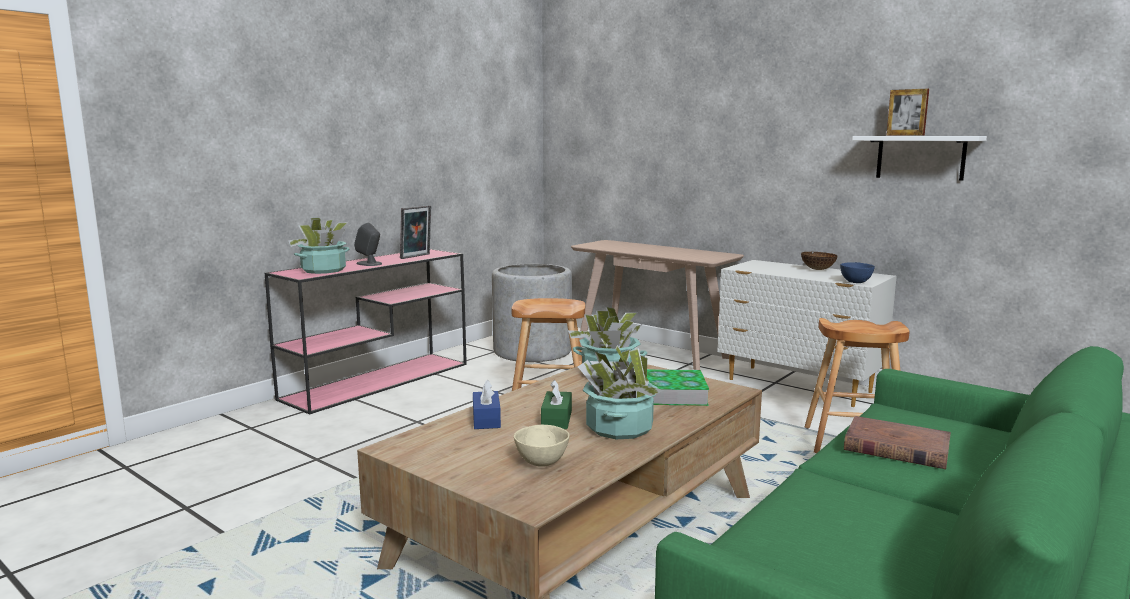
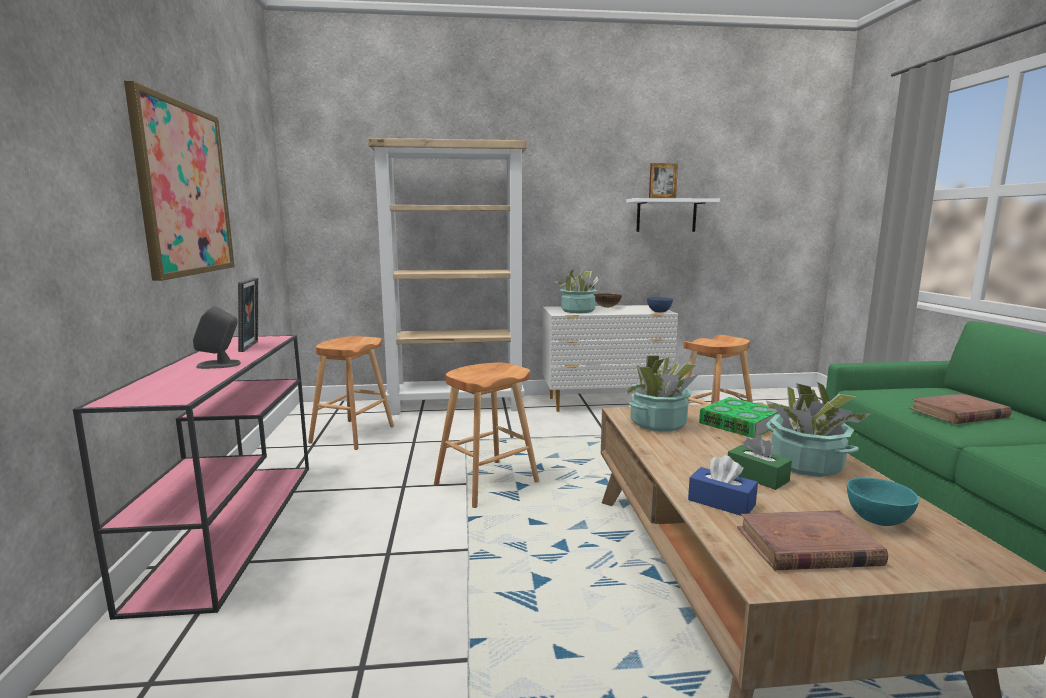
camera: 45 degrees left, 0 degrees up
potted plant [288,218,350,274] -> potted plant moved to [555,269,598,313]
grey planter [492,264,572,362] -> brown stool [308,336,394,450]
beige bowl [514,425,569,467] -> turquoise bowl [847,478,919,526]
beige console table [571,240,744,370] -> beige bookcase [368,138,527,415]
none -> picture [124,81,235,281]
none -> brown book [737,510,888,570]

